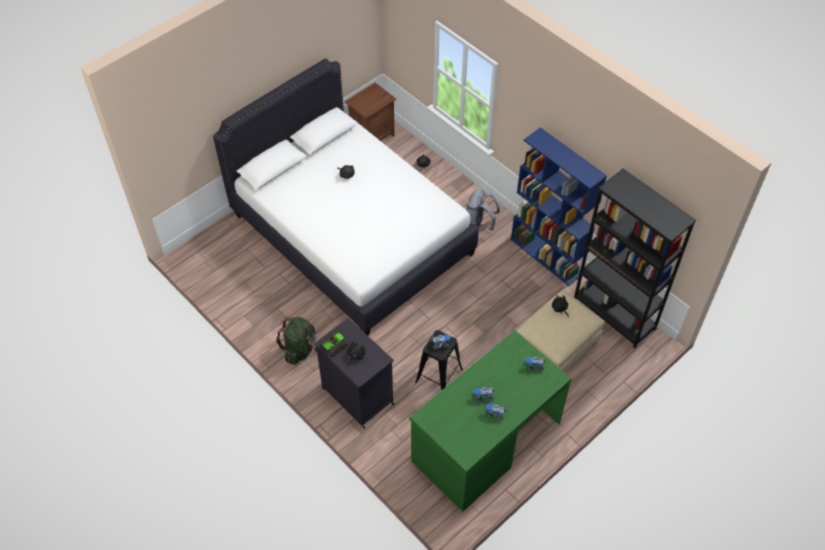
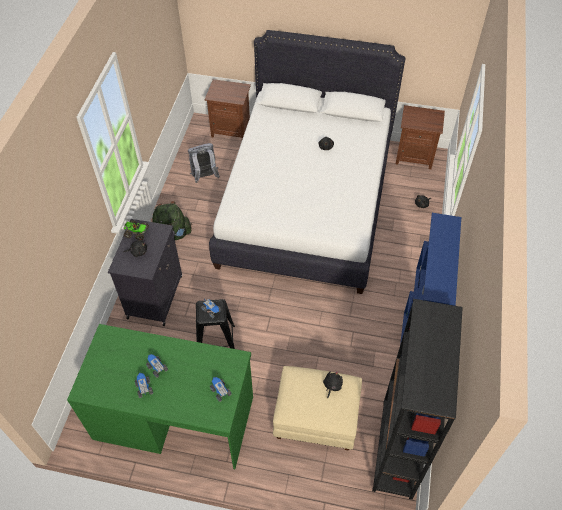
camera: 55 degrees right, 0 degrees up
grey backpack [466,188,500,230] -> grey backpack moved to [188,143,220,183]
none -> brown nightstand [205,79,251,139]

